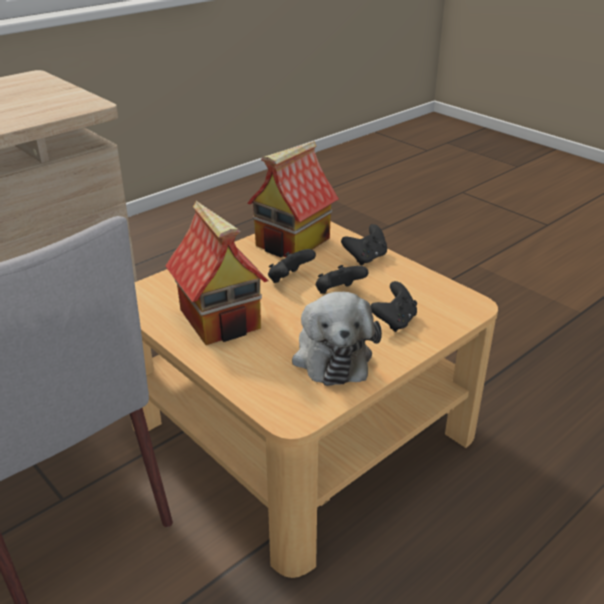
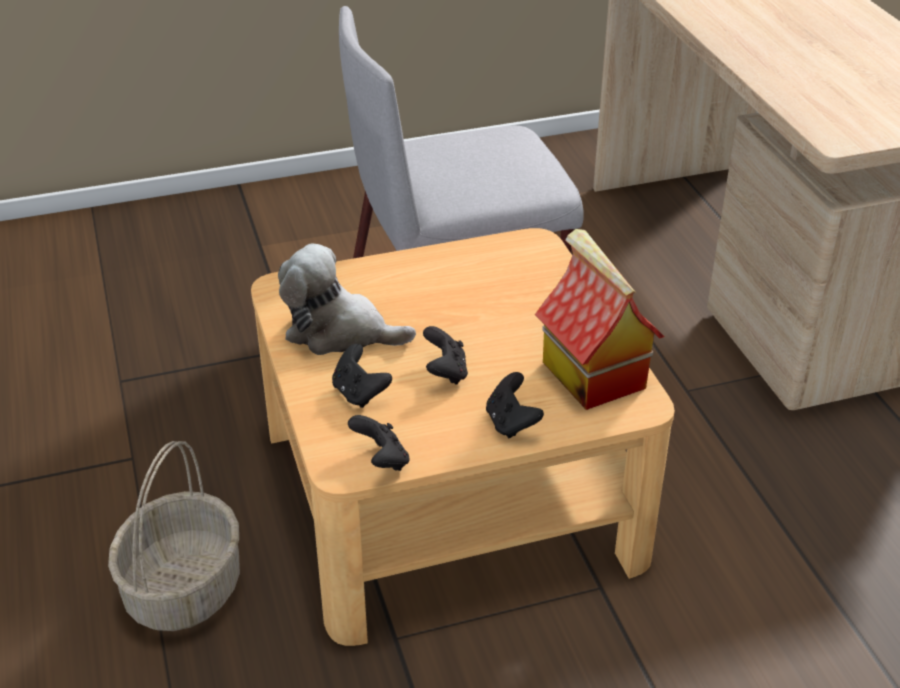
camera: 115 degrees right, 5 degrees up
toy house [165,201,268,345] -> none
black game controller [268,249,316,283] -> black game controller moved to [348,415,410,471]
none -> basket [108,441,240,631]

